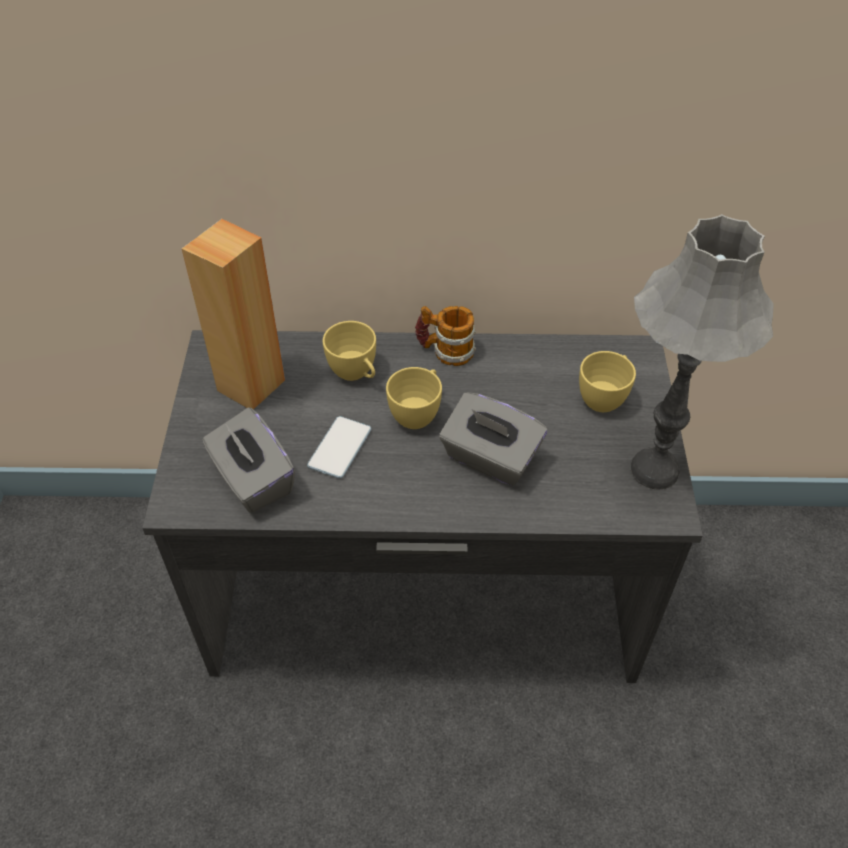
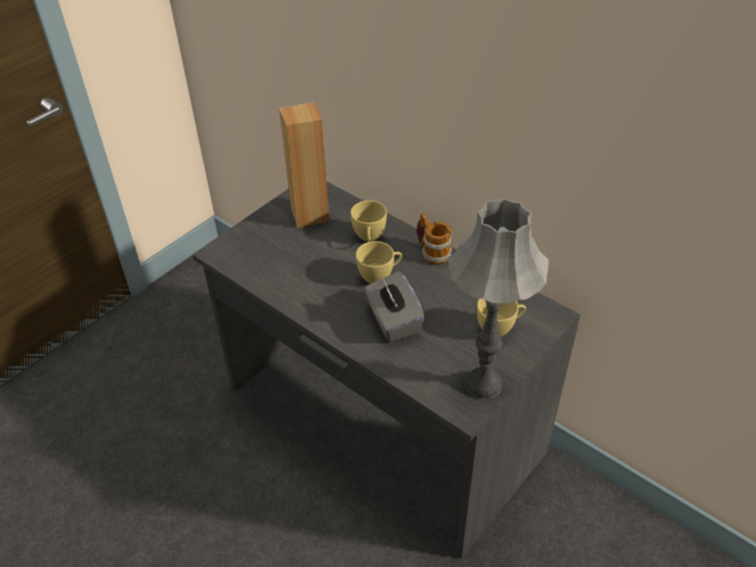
camera: 40 degrees right, 5 degrees down
grey tissue box [202,407,295,513] -> none
phone [307,416,371,479] -> none

